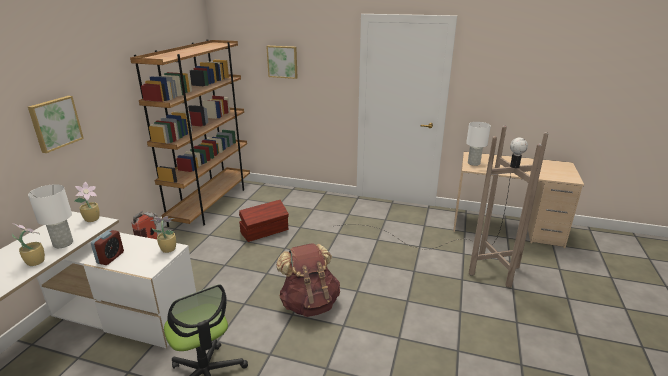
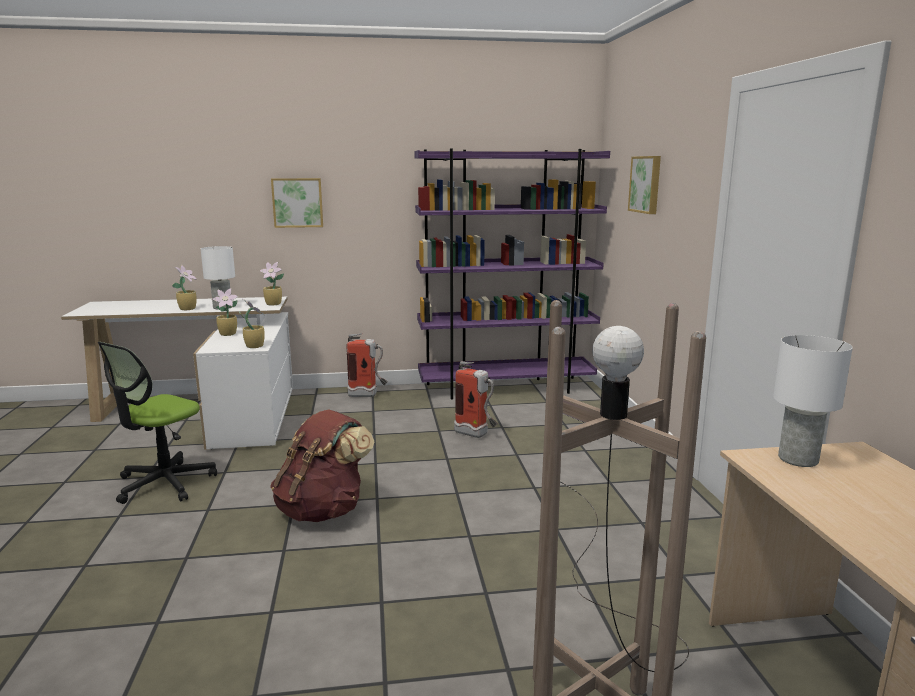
camera: 65 degrees right, 10 degrees down
alarm clock [91,230,124,265] -> potted plant [212,289,238,336]
brown bookcase [130,39,250,227] -> purple bookcase [414,148,610,399]
brown storage box [239,200,289,242] -> fire extinguisher [454,361,498,438]

